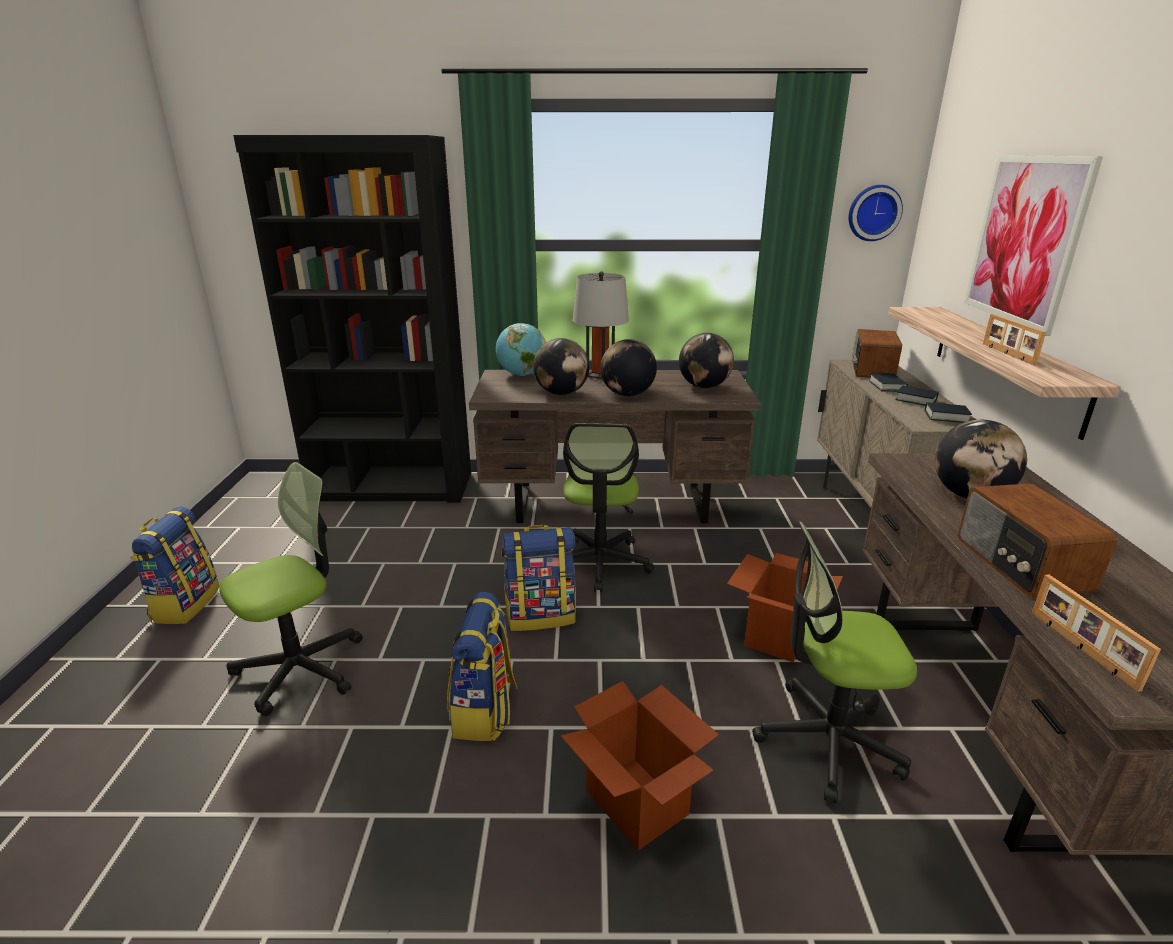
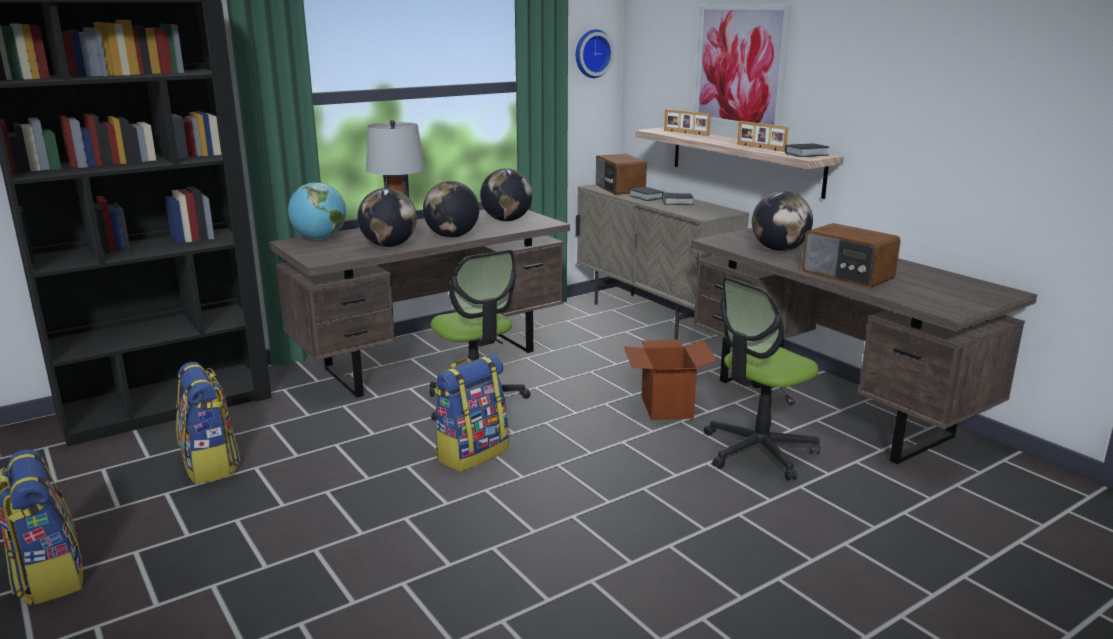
camera: 35 degrees left, 5 degrees down
office chair [219,462,362,716] -> none
backpack [447,592,518,741] -> backpack moved to [176,362,240,484]
cardboard box [561,681,719,851] -> none
book [924,402,972,423] -> book moved to [785,143,829,157]
picture frame [1032,574,1161,692] -> picture frame moved to [664,109,711,136]

